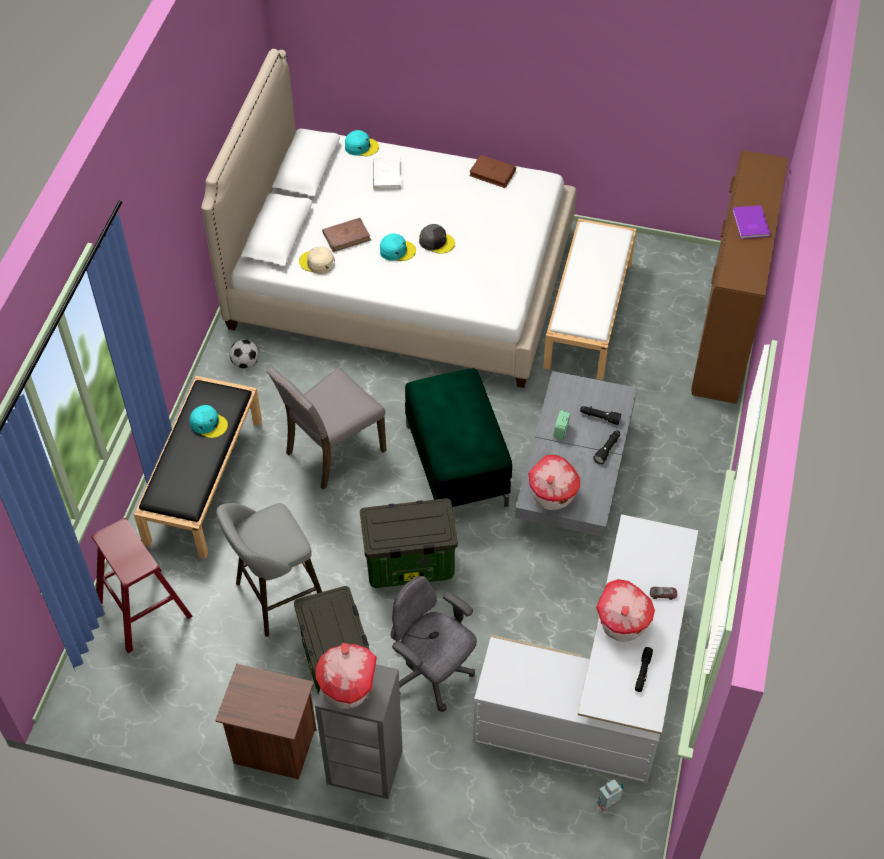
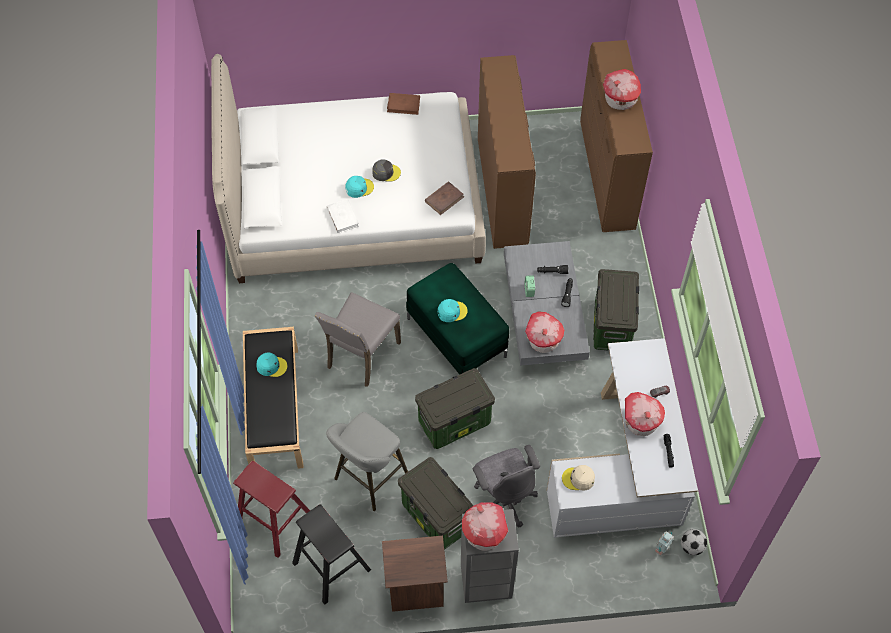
camera: 20 degrees left, 5 degrees up
football [229,339,259,369] -> football moved to [681,529,707,555]
beige cap [299,247,335,274] -> beige cap moved to [562,465,595,491]
brown book [322,218,371,252] -> brown book moved to [425,181,464,215]
turquoise cap [345,130,379,156] -> turquoise cap moved to [438,299,468,322]
white book [373,158,401,190] -> white book moved to [326,199,359,233]
grey office chair [390,576,477,712] -> grey office chair turned 135 degrees counterclockwise [473,445,540,527]
white bench [543,218,637,380] -> brown dresser [478,55,536,249]
purple book [732,205,770,239] -> toy house [603,69,641,110]
none -> black stool [292,504,371,605]
none -> storage box [593,269,639,351]

